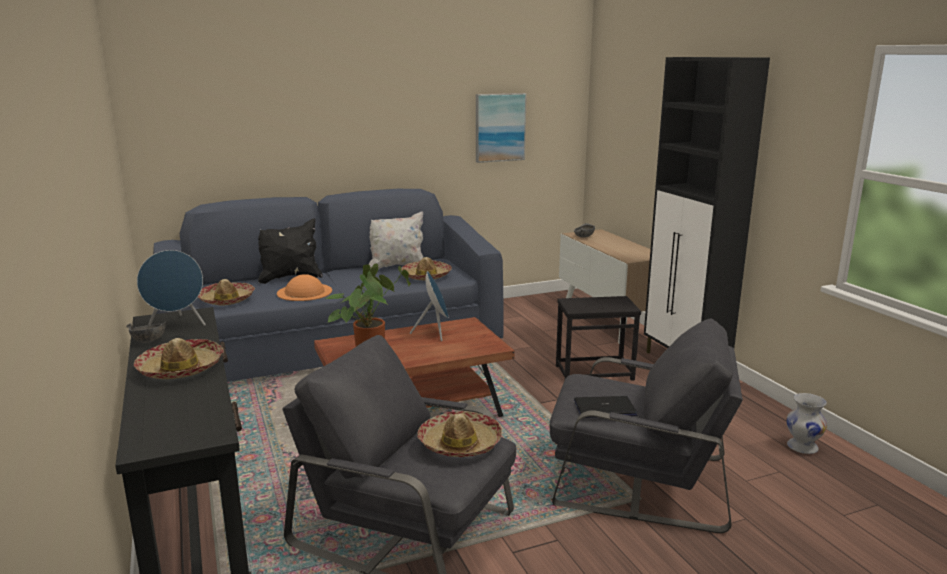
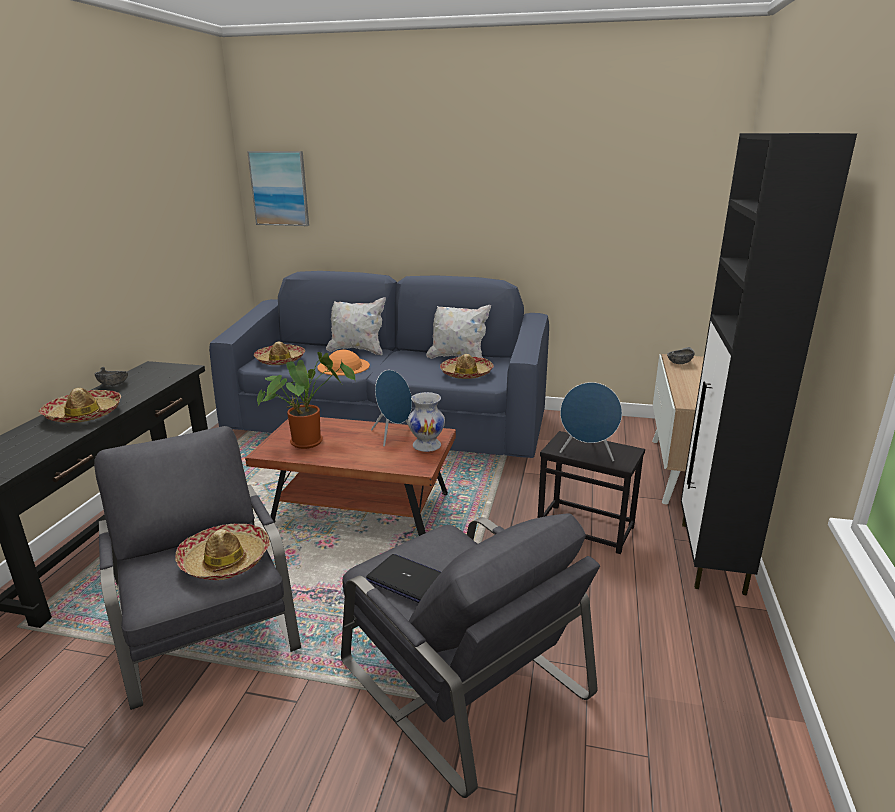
camera: 35 degrees right, 5 degrees up
blue speaker [137,250,206,326] -> blue speaker moved to [560,382,622,461]
black pillow [258,218,323,284] -> white pillow [326,297,386,355]
picture [476,93,527,163] -> picture moved to [247,151,309,226]
white vase [786,393,827,454] -> white vase moved to [408,392,445,452]

